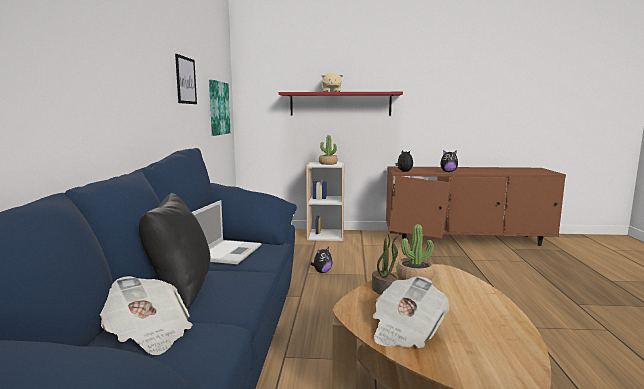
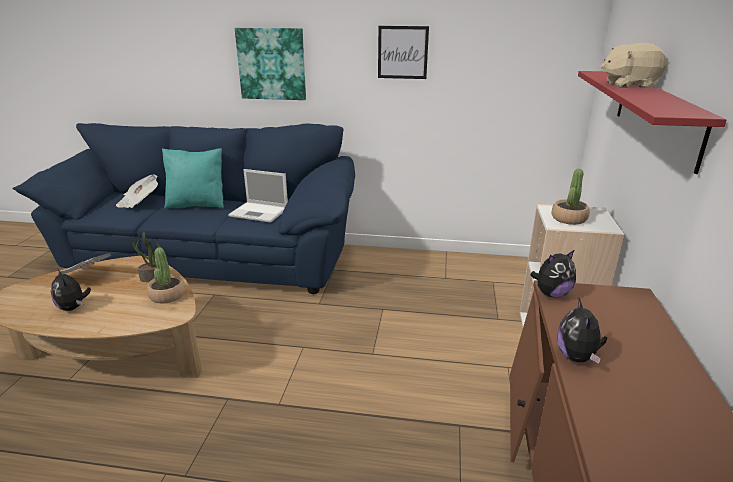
camera: 95 degrees right, 15 degrees up
black pillow [139,193,210,309] -> turquoise pillow [162,148,223,208]
picture [209,80,230,136] -> picture moved to [235,28,306,100]
plush toy [310,247,333,273] -> plush toy moved to [51,269,91,311]

